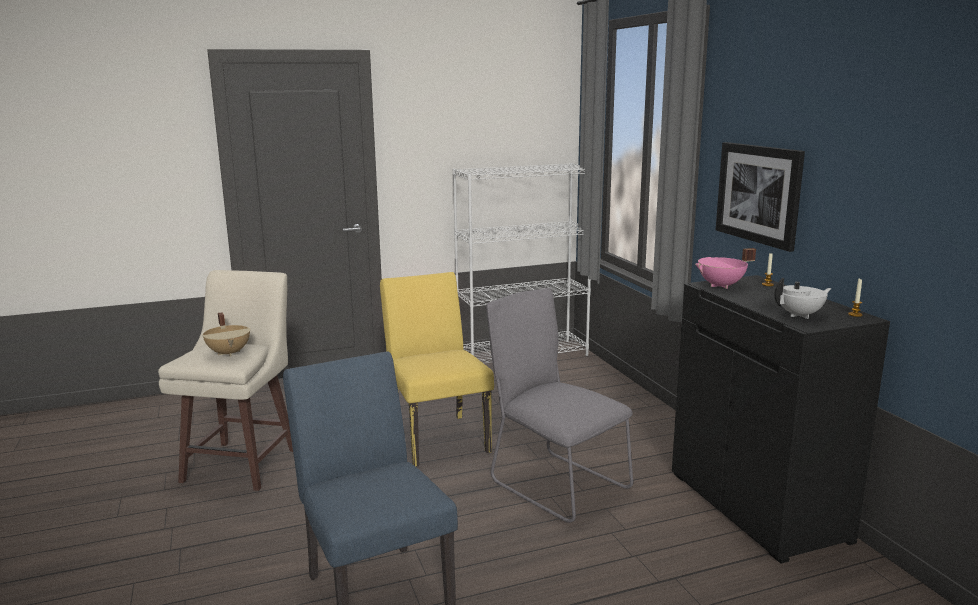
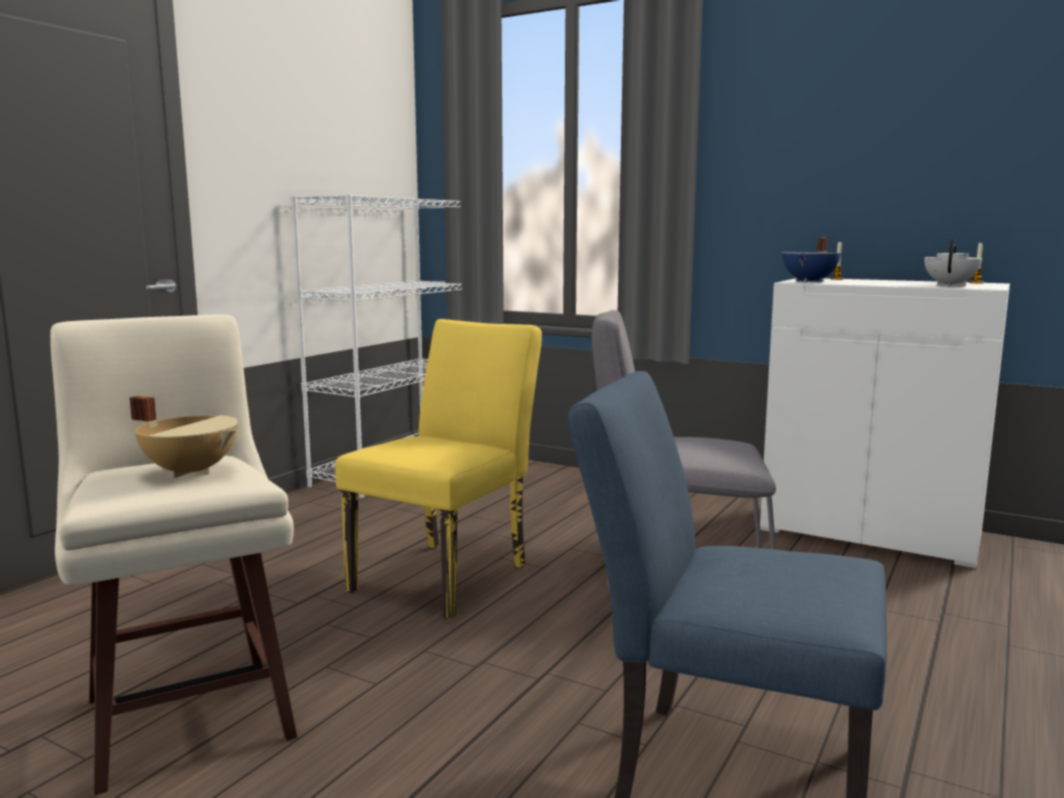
camera: 40 degrees left, 5 degrees down
yellow chair [380,272,494,467] -> yellow chair turned 90 degrees clockwise [335,319,542,620]
black cabinet [672,275,890,564] -> white cabinet [760,278,1010,568]
pink cooking pot [695,248,756,289] -> blue cooking pot [782,238,841,282]
picture [716,142,805,252] -> none

